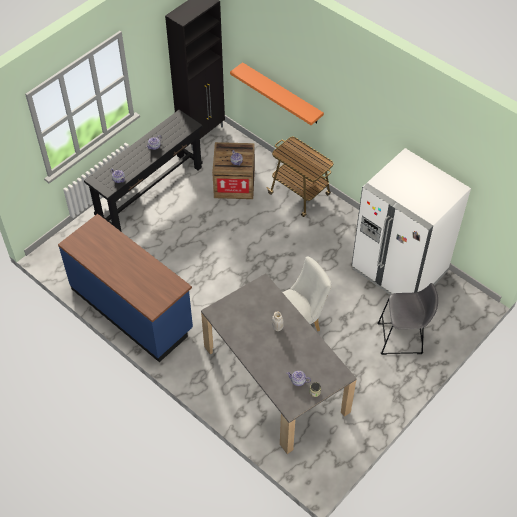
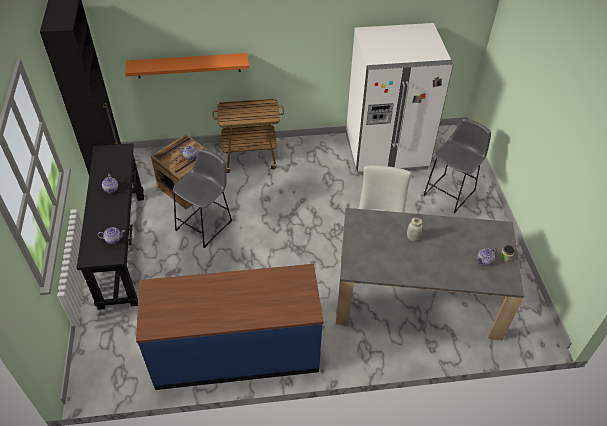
camera: 50 degrees left, 5 degrees down
none -> grey stool [173,149,232,248]

